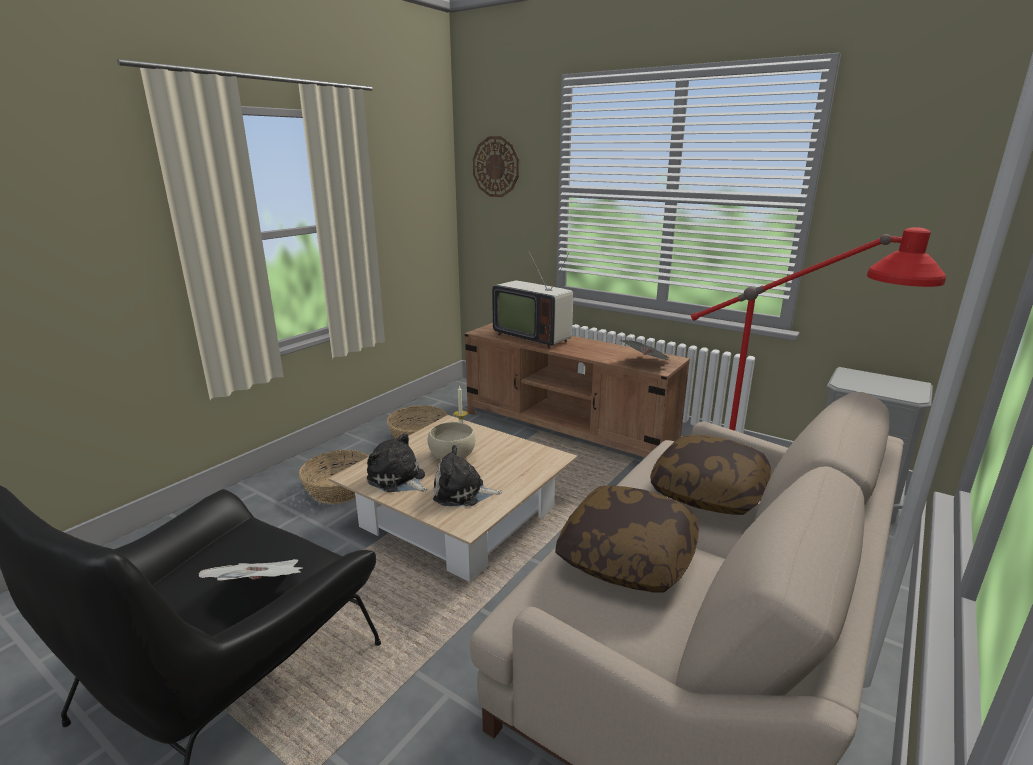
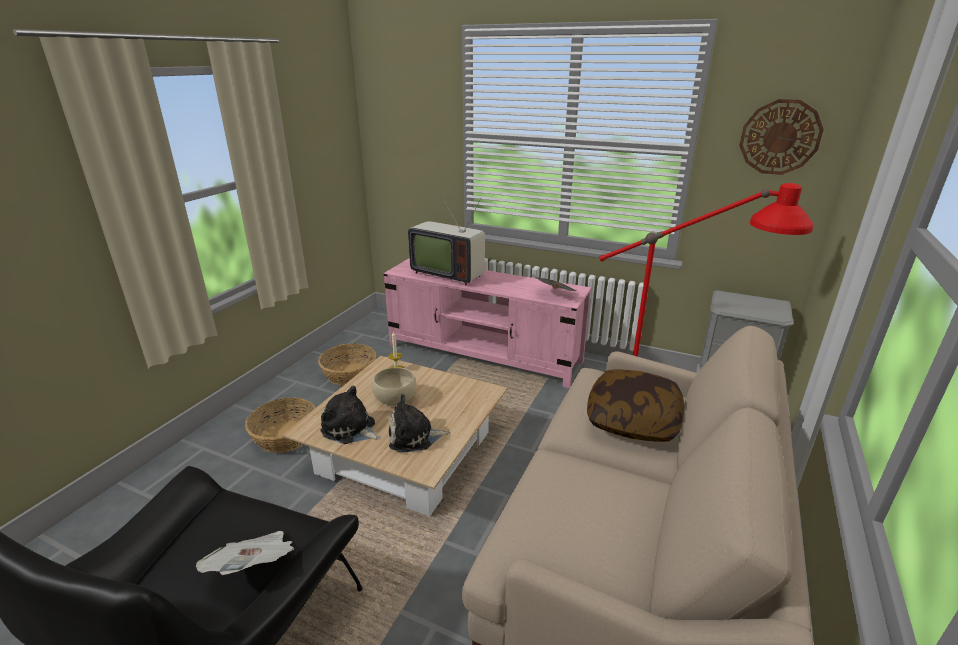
camera: 10 degrees left, 5 degrees up
brown tv stand [465,323,690,457] -> pink tv stand [384,258,591,388]
wall clock [473,136,519,197] -> wall clock moved to [739,99,824,175]
pillow [555,485,699,593] -> none

